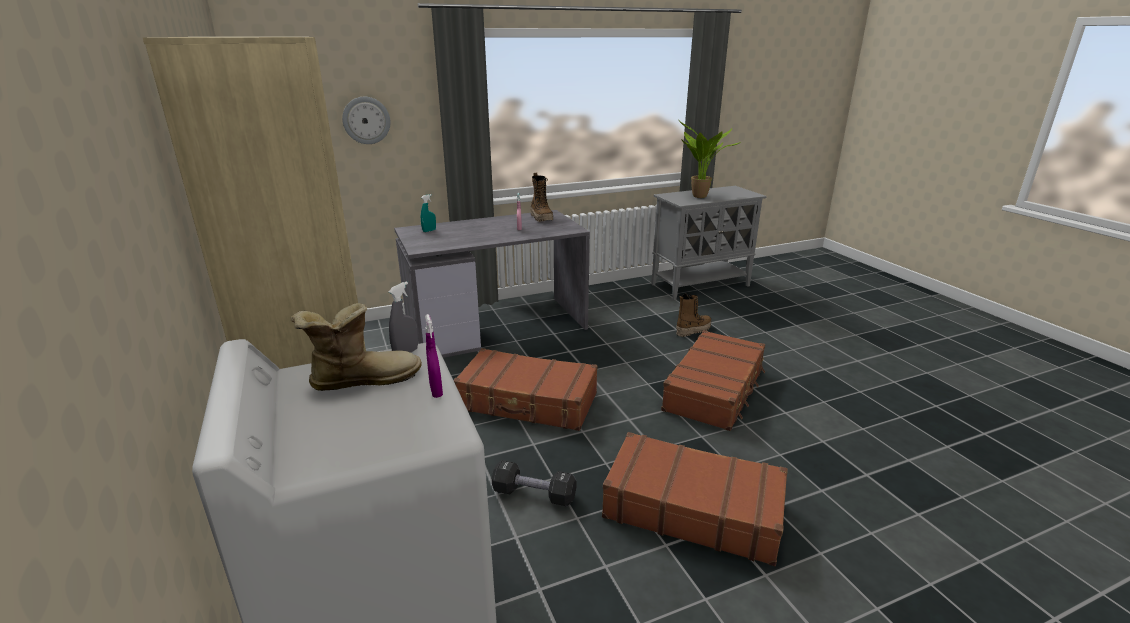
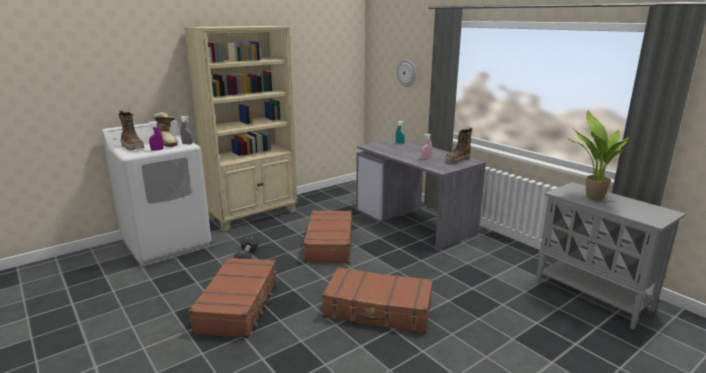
camera: 75 degrees right, 5 degrees down
boot [676,294,711,337] -> boot moved to [119,110,144,150]

